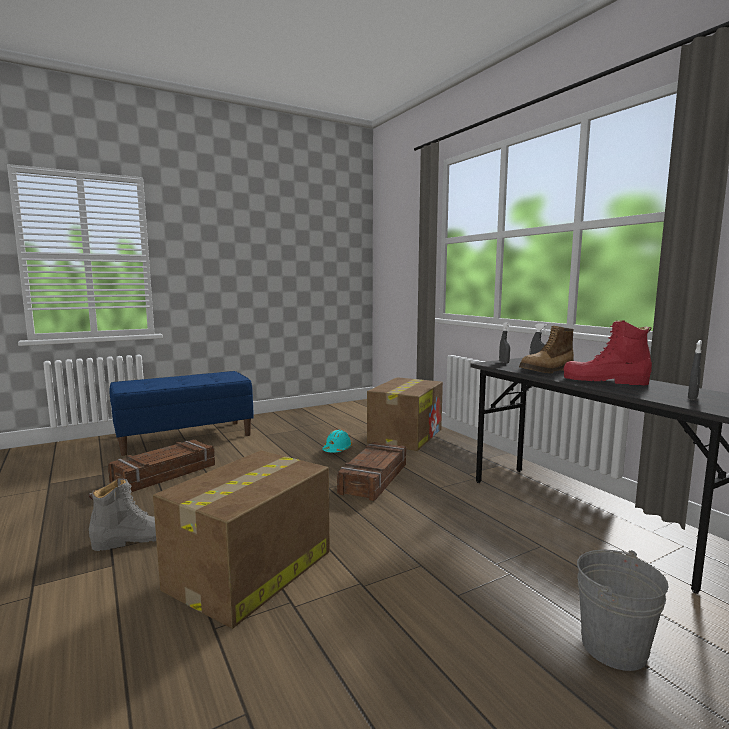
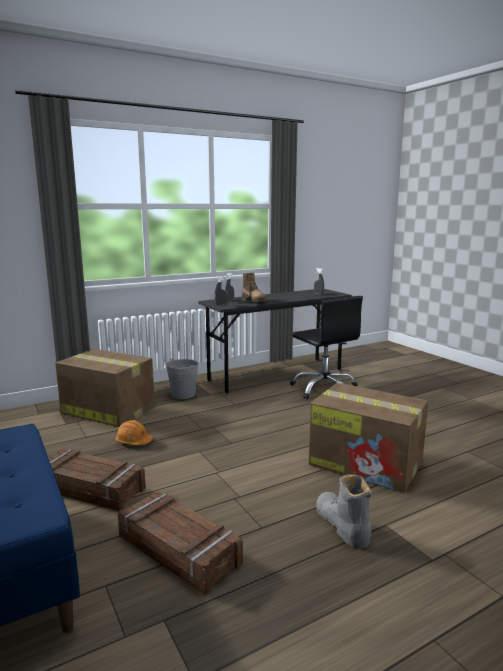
camera: 90 degrees left, 5 degrees up
turquoise hard hat [322,430,352,453] -> orange hard hat [115,420,153,445]
crate [337,442,406,501] -> crate moved to [48,449,146,511]
red boot [564,320,652,386] -> none
grey bucket [577,550,668,671] -> grey bucket moved to [166,358,198,399]
none -> black office chair [290,296,363,399]

